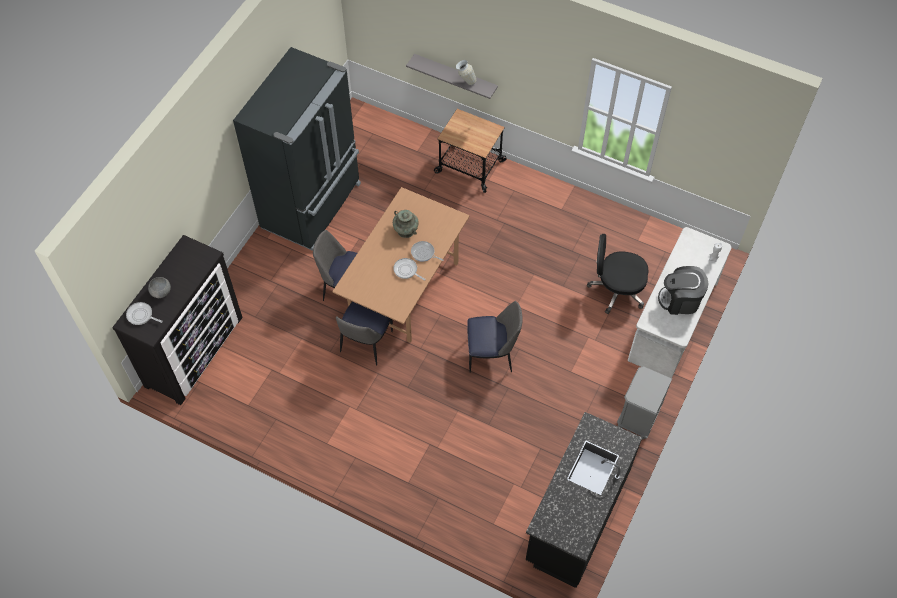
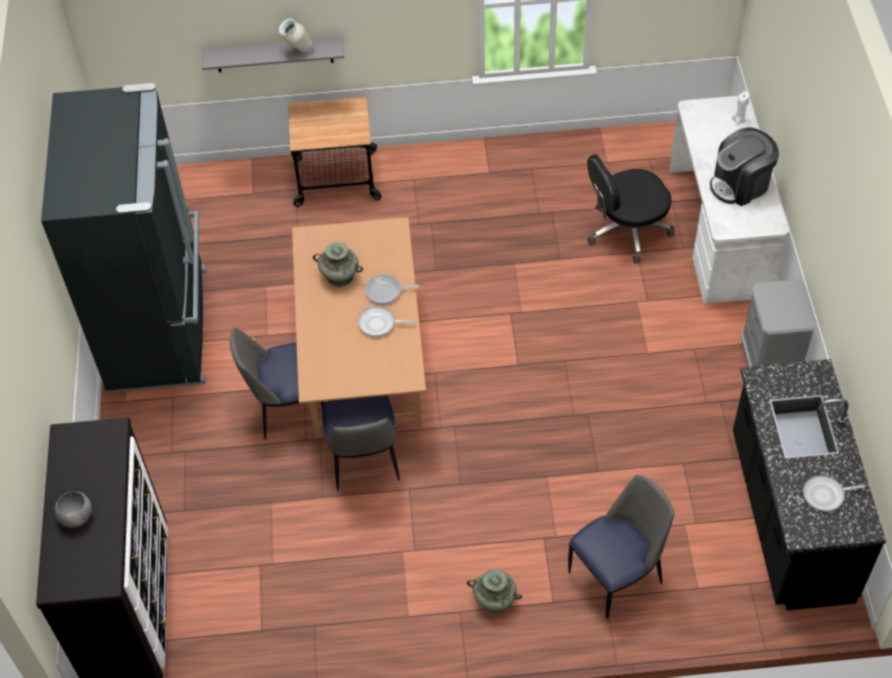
camera: 30 degrees left, 5 degrees down
frying pan [126,302,163,325] -> frying pan moved to [803,475,866,512]
chair [467,301,522,373] -> chair moved to [568,475,674,619]
none -> turquoise vase [467,570,522,613]

